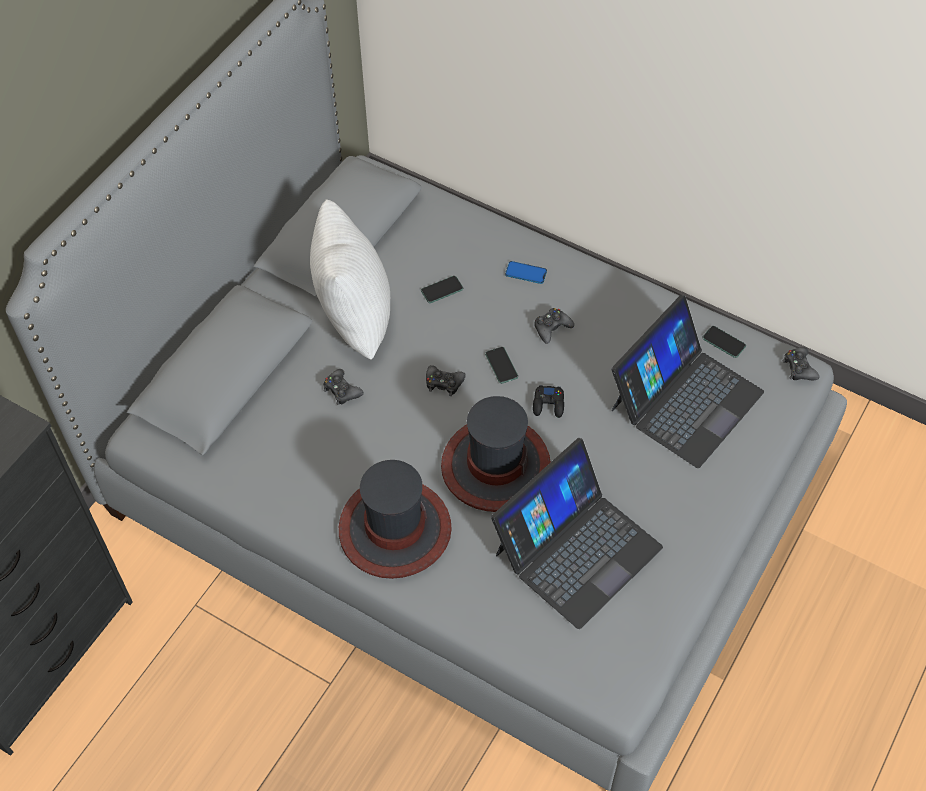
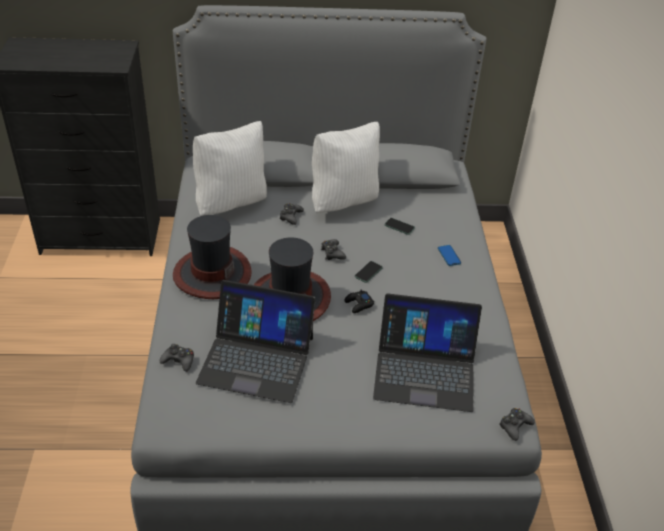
camera: 55 degrees right, 15 degrees down
black game controller [534,308,574,344] -> black game controller moved to [160,344,194,372]
phone [702,326,746,358] -> none
none -> white pillow [193,121,267,216]

